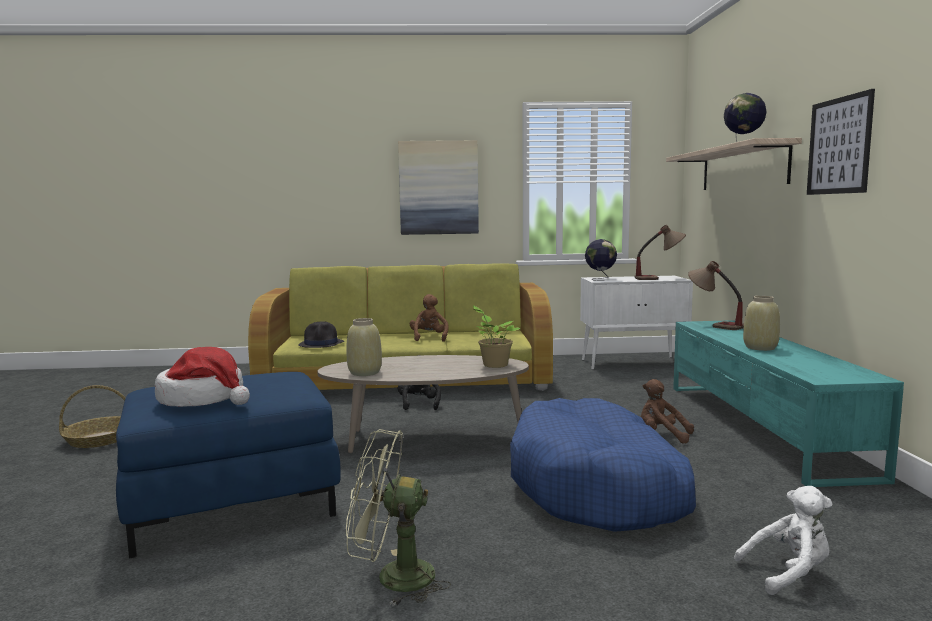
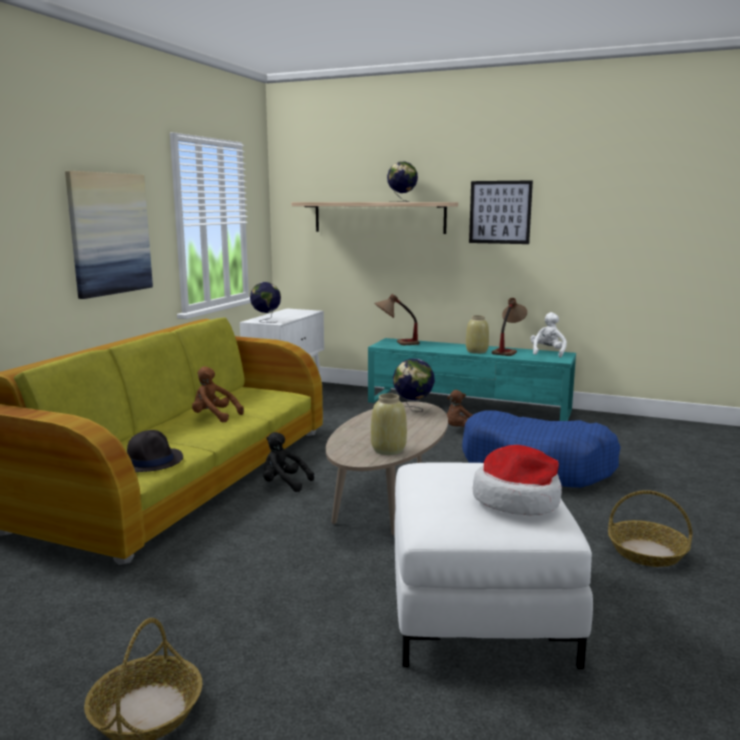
camera: 65 degrees left, 5 degrees up
blue ottoman [116,372,341,559] -> white ottoman [395,462,593,669]
green fan [346,429,451,606] -> basket [608,490,692,567]
potted plant [473,306,520,368] -> globe [393,359,435,412]
table lamp [634,225,686,280] -> table lamp moved to [492,298,527,356]
white plush toy [734,486,833,595] -> white plush toy moved to [530,312,567,358]

